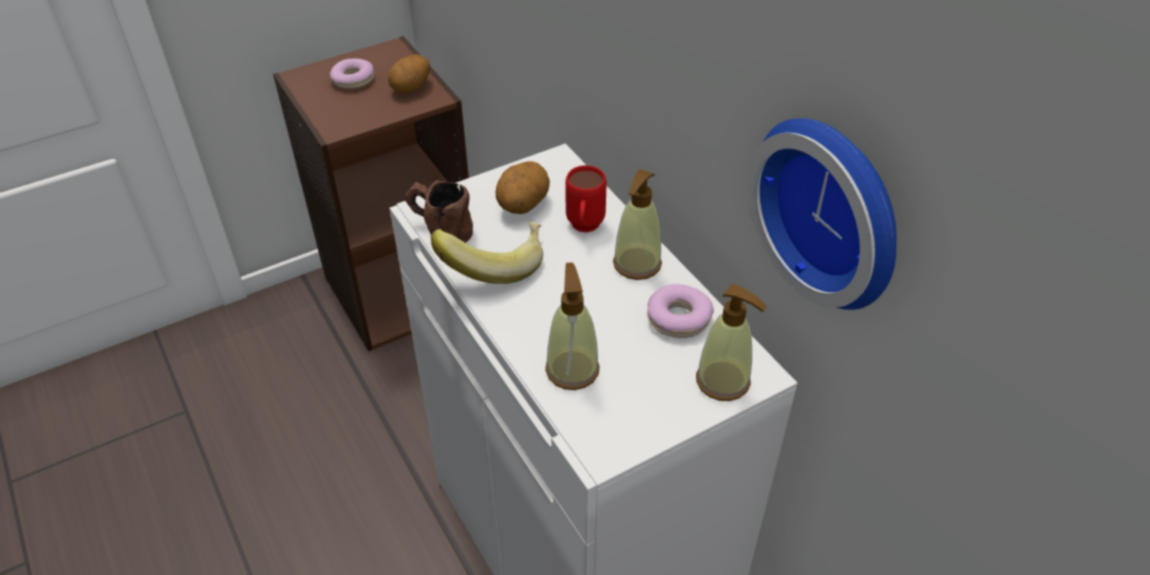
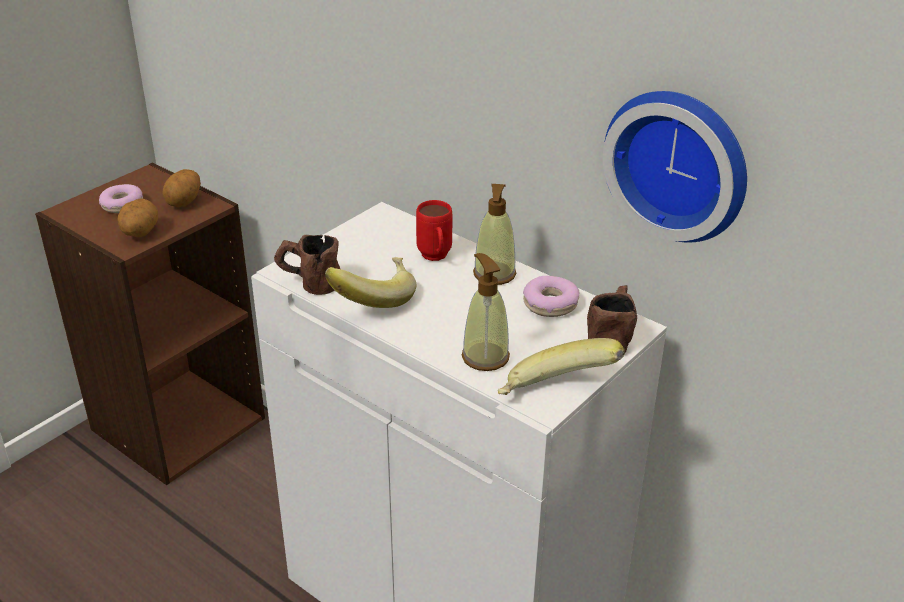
camera: 20 degrees left, 10 degrees down
potato [496,161,550,214] -> potato moved to [117,199,158,237]
soap dispenser [696,284,767,401] -> brown mug [587,285,637,352]
none -> banana [498,338,625,395]

